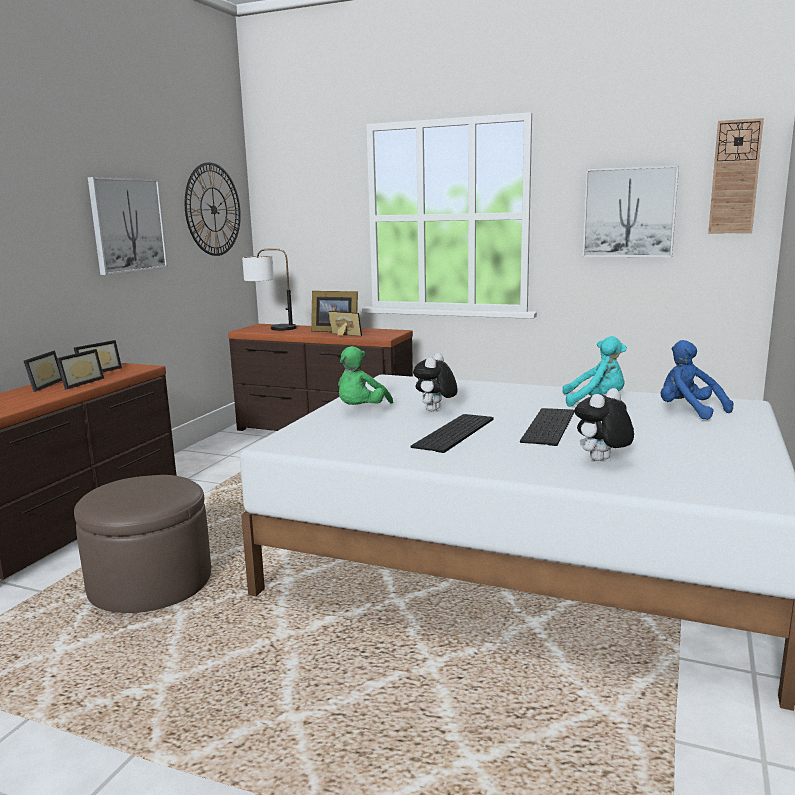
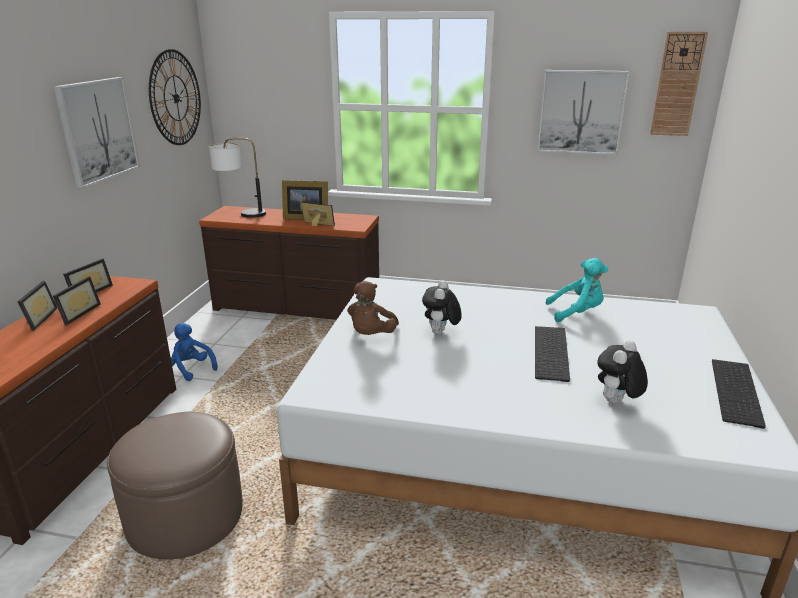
camera: 10 degrees left, 10 degrees up
green plush toy [338,346,393,405] -> brown plush toy [347,281,399,335]
keyboard [411,414,494,453] -> keyboard moved to [712,359,766,429]
blue plush toy [660,340,734,420] -> blue plush toy moved to [171,323,218,381]

